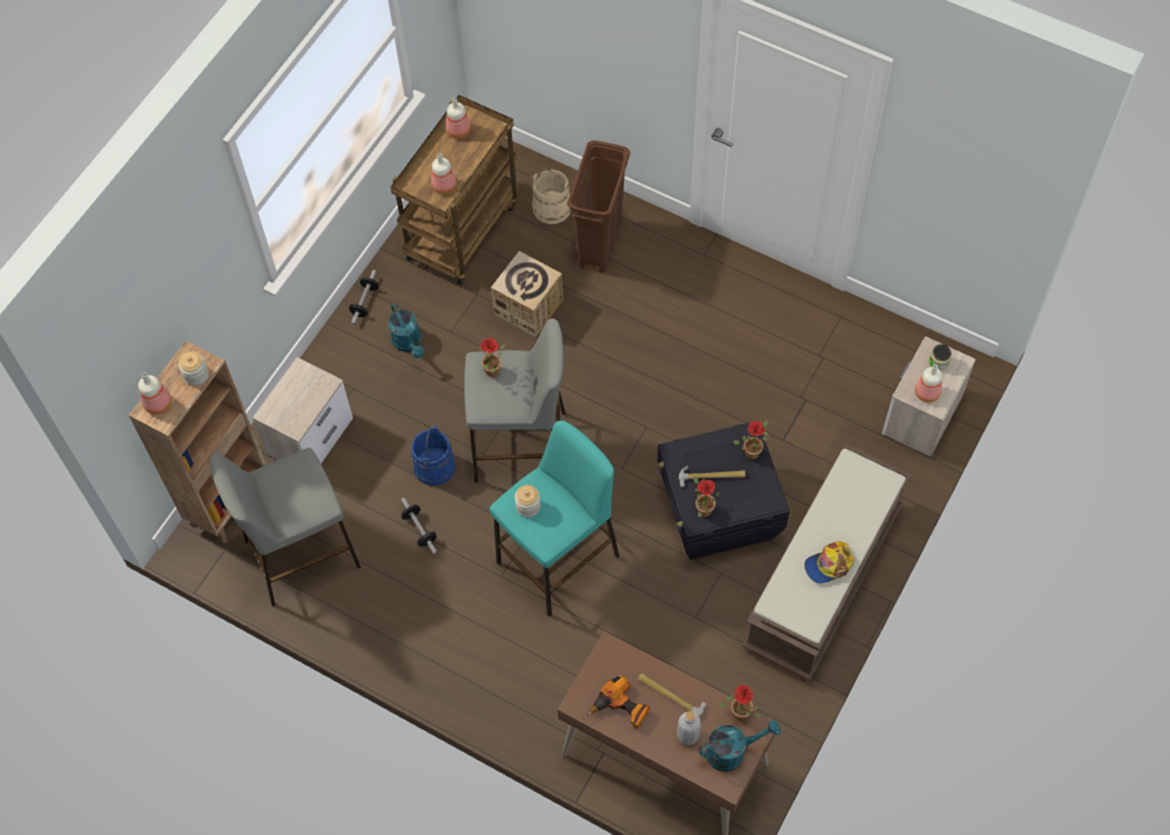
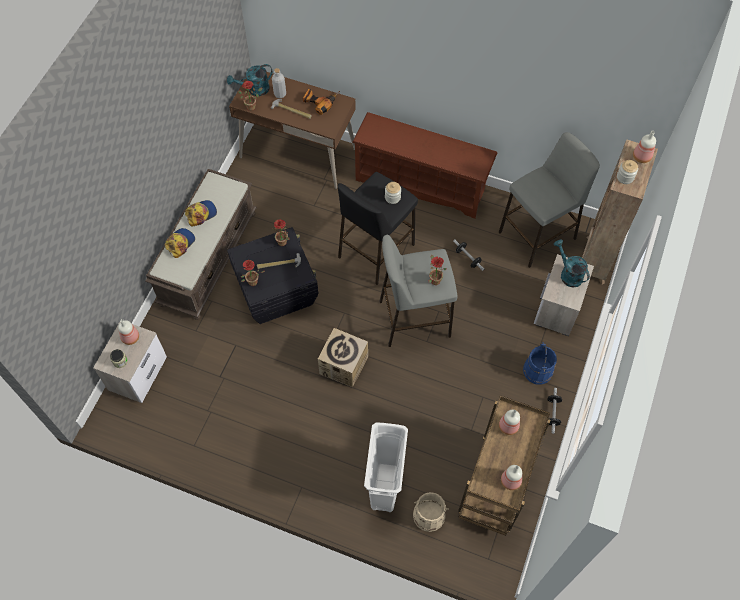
camera: 170 degrees right, 0 degrees up
turquoise watering can [388,303,424,358] -> turquoise watering can moved to [554,240,590,288]
blue bucket [411,425,456,486] -> blue bucket moved to [523,342,557,385]
turquoise stool [490,420,620,617] -> black stool [338,172,418,285]
cardboard box [491,251,563,337] -> cardboard box moved to [318,328,368,387]
brown trash can [567,140,630,273] -> white trash can [364,423,408,512]
none -> cap [165,228,195,258]
none -> brown shoe rack [352,112,497,219]

